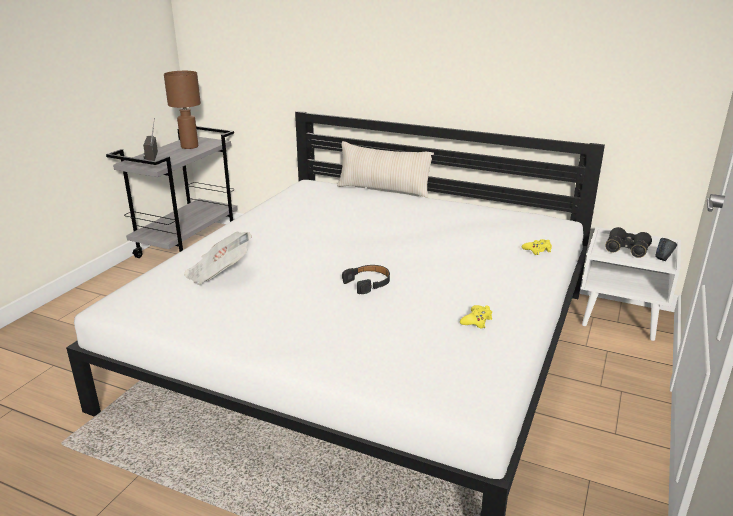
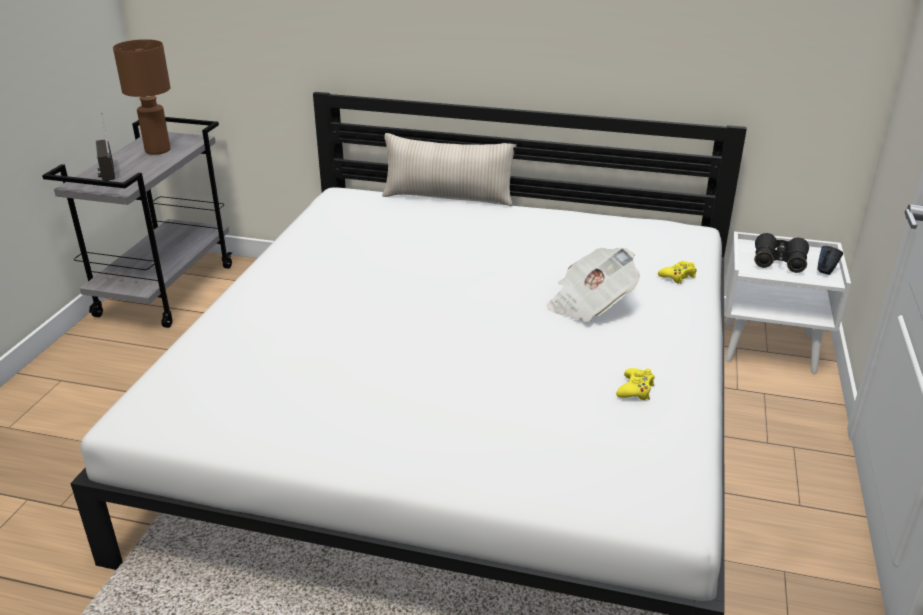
camera: 10 degrees left, 5 degrees up
newspaper [184,232,252,285] -> newspaper moved to [547,248,640,322]
black headphones [342,265,390,294] -> none

